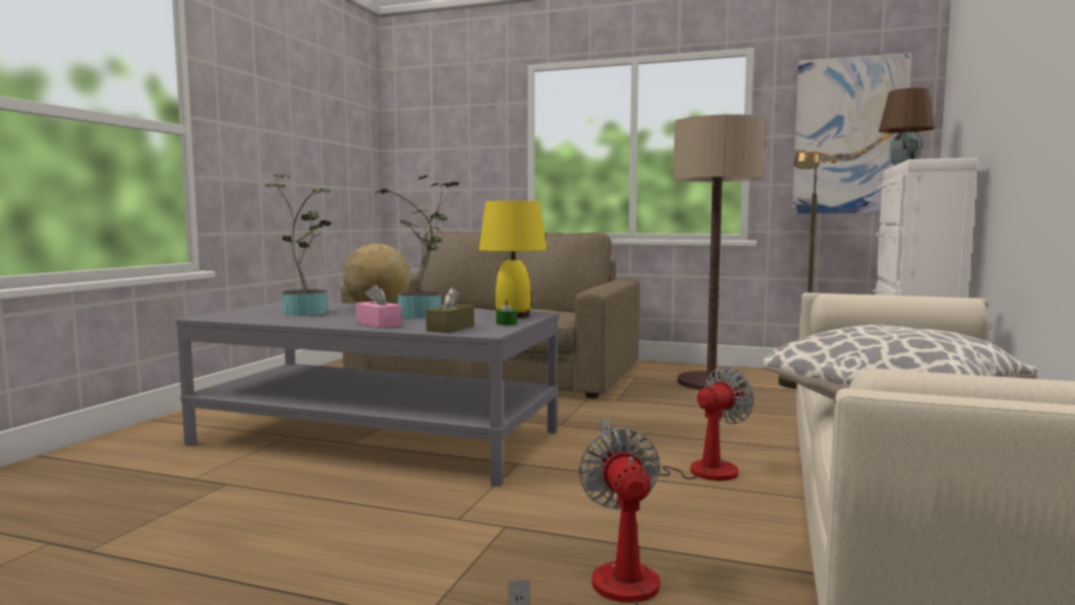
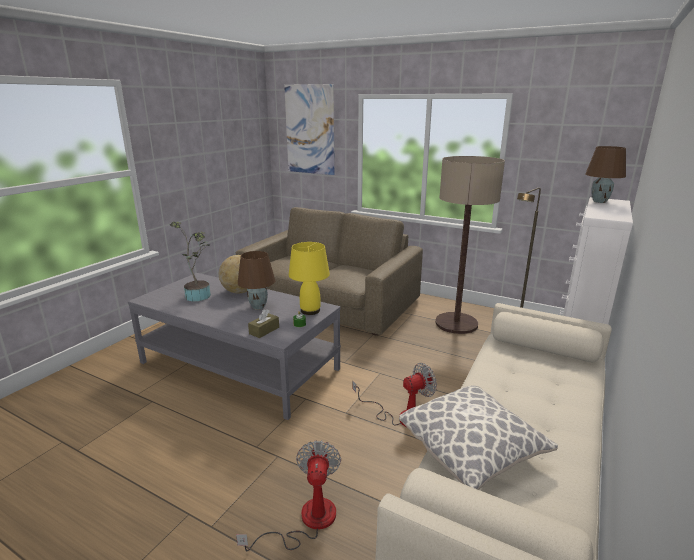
camera: 10 degrees right, 15 degrees up
pink tissue box [356,284,402,328] -> none
potted plant [375,175,459,319] -> brown table lamp [238,251,275,309]
picture [792,53,912,213] -> picture moved to [284,84,335,175]

